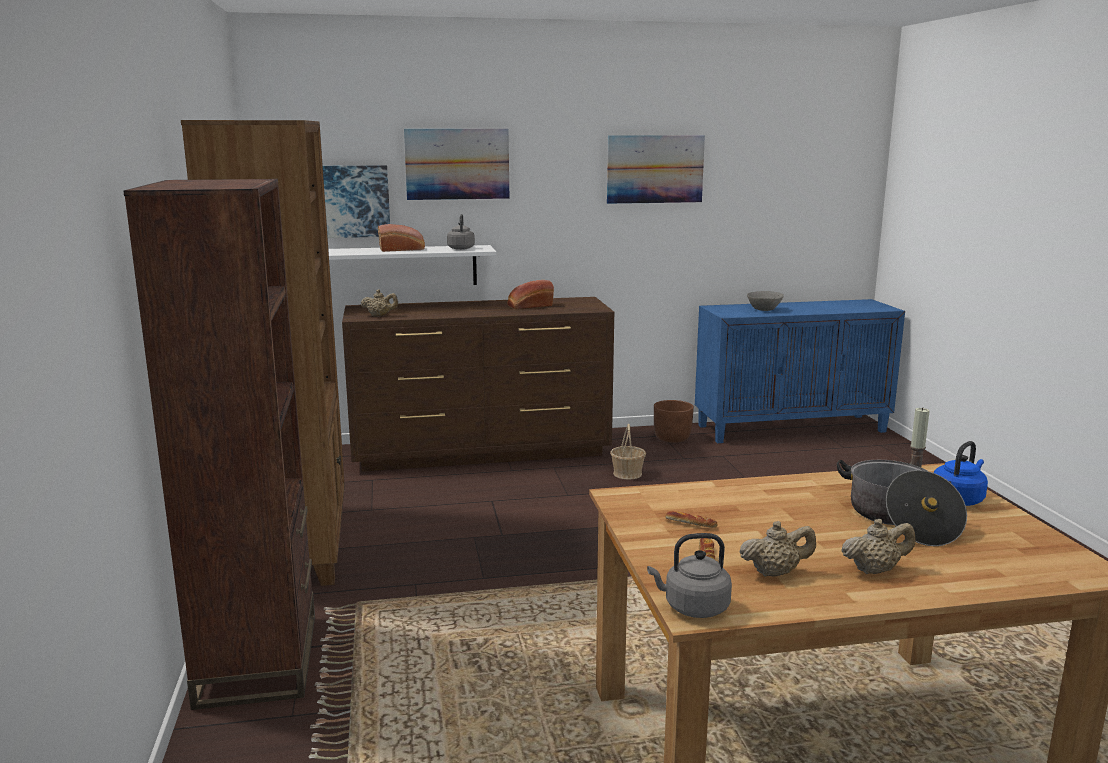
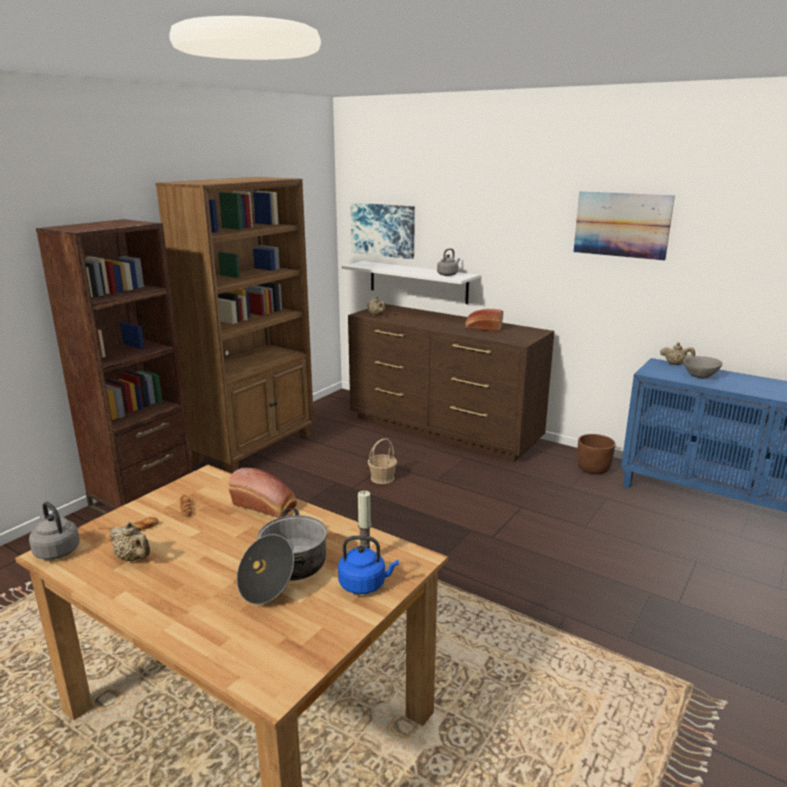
camera: 45 degrees right, 5 degrees up
bread [378,224,425,252] -> bread moved to [228,468,297,518]
picture [404,129,509,200] -> none
basket [610,424,646,480] -> basket moved to [368,438,397,484]
beige teapot [841,519,916,574] -> beige teapot moved to [660,342,695,365]

